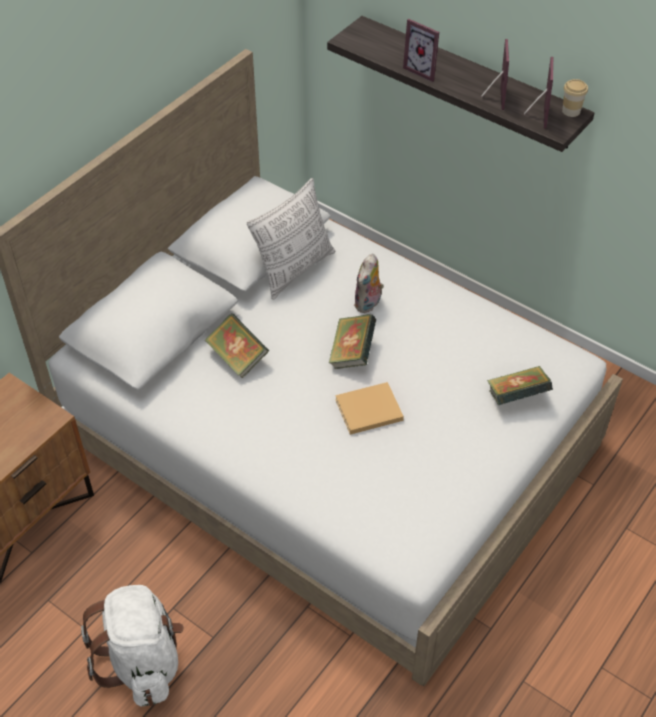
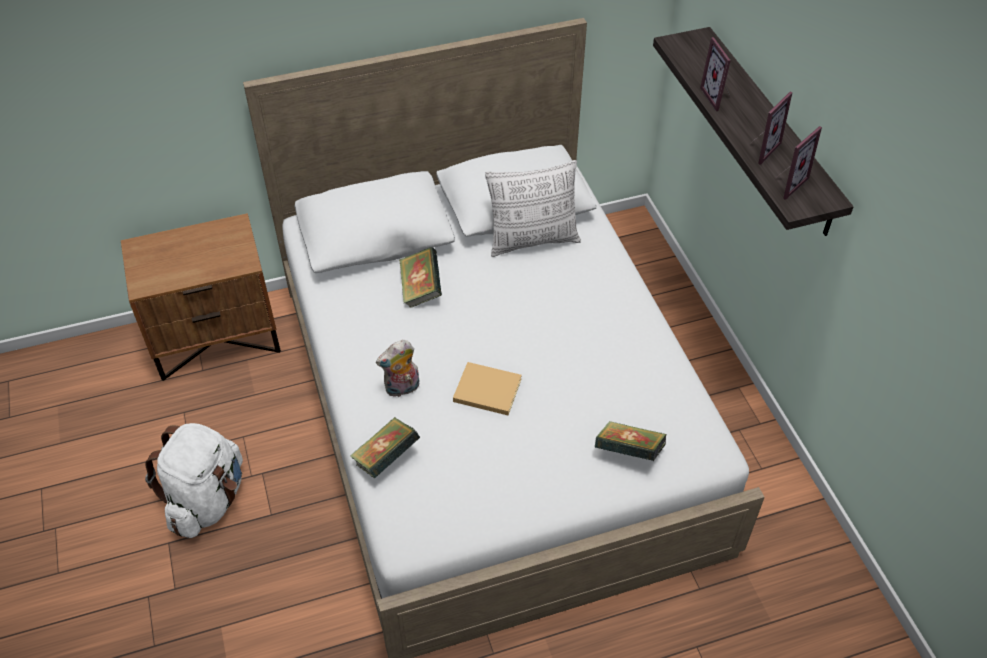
camera: 35 degrees right, 0 degrees up
book [329,314,376,369] -> book moved to [350,417,420,478]
plush toy [354,254,384,313] -> plush toy moved to [376,340,419,397]
cup [562,79,588,117] -> none

